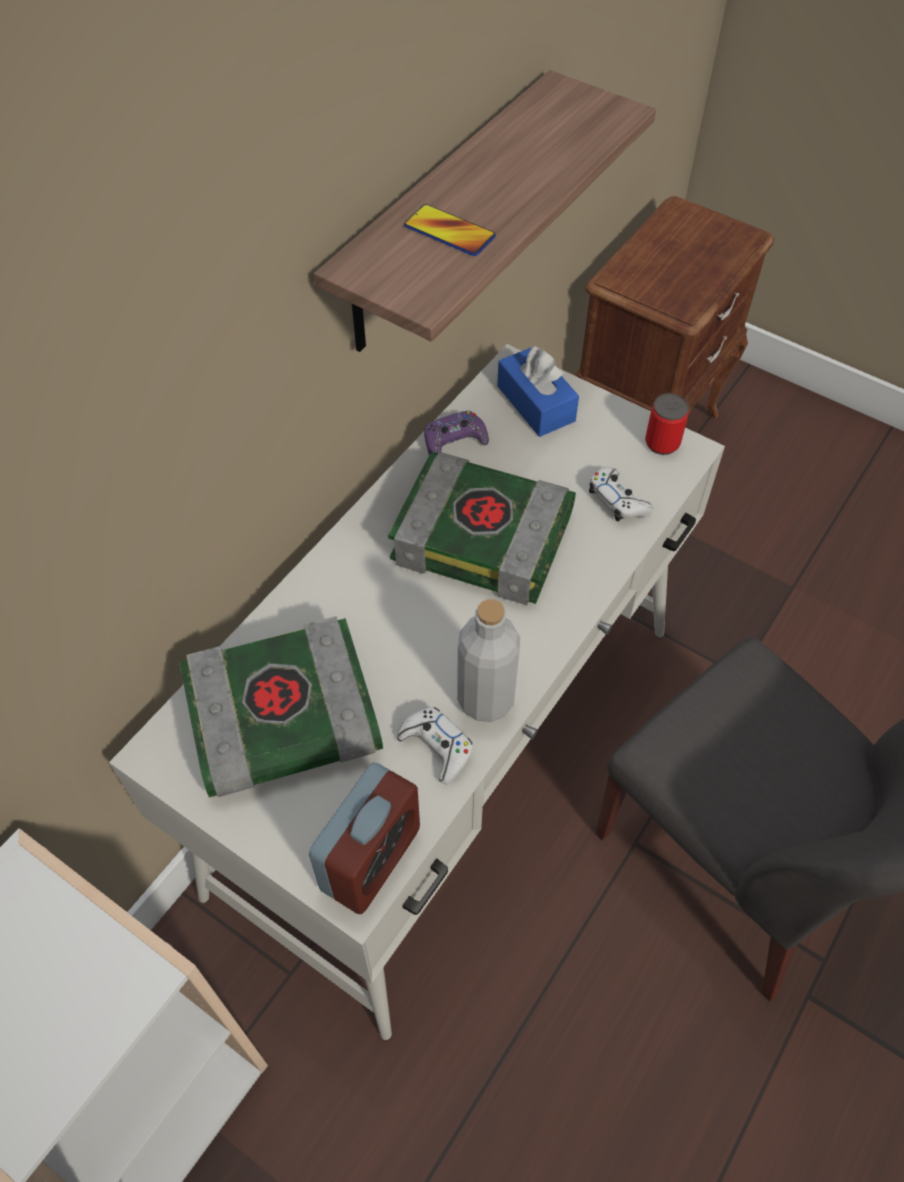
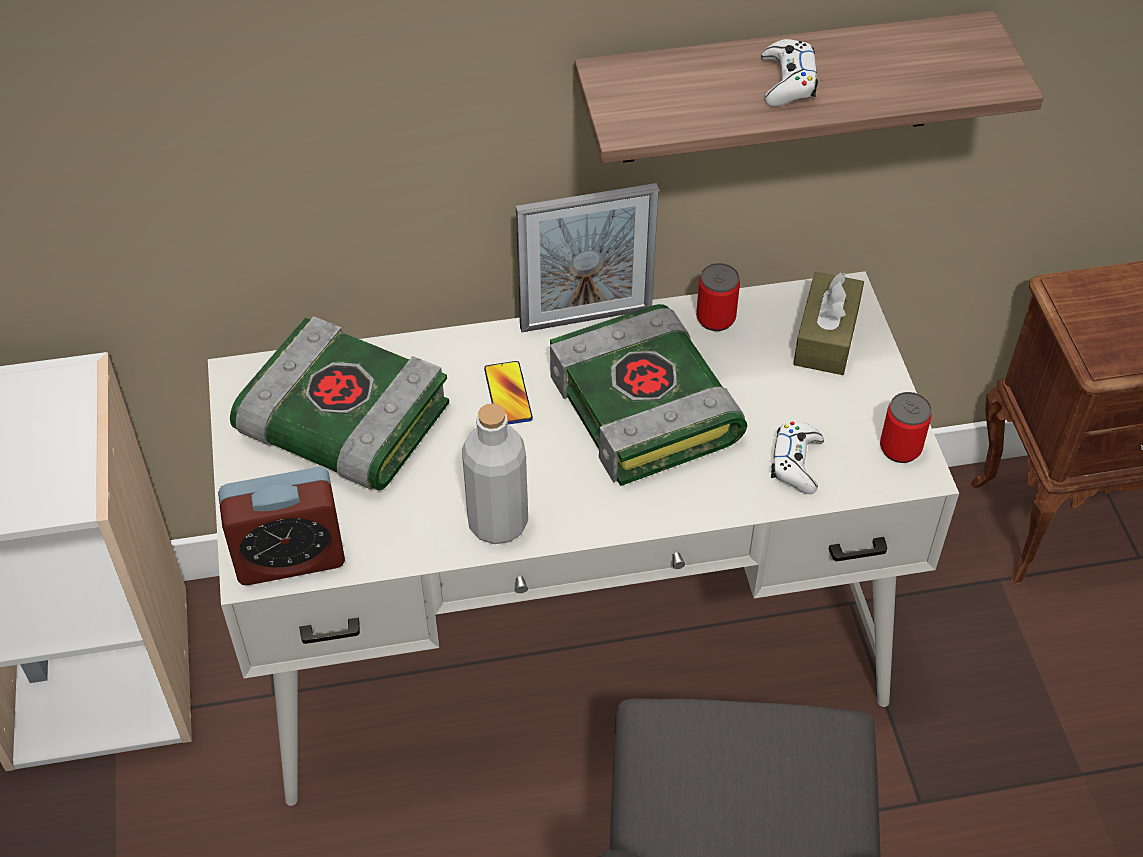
camera: 45 degrees right, 5 degrees down
white game controller [396,707,473,784] -> white game controller moved to [761,39,818,107]
phone [404,204,496,256] -> phone moved to [484,361,533,425]
purple game controller [424,411,489,455] -> can [696,263,740,331]
blue tissue box [497,345,579,437] -> brown tissue box [793,272,864,375]
none -> picture frame [516,183,659,332]

